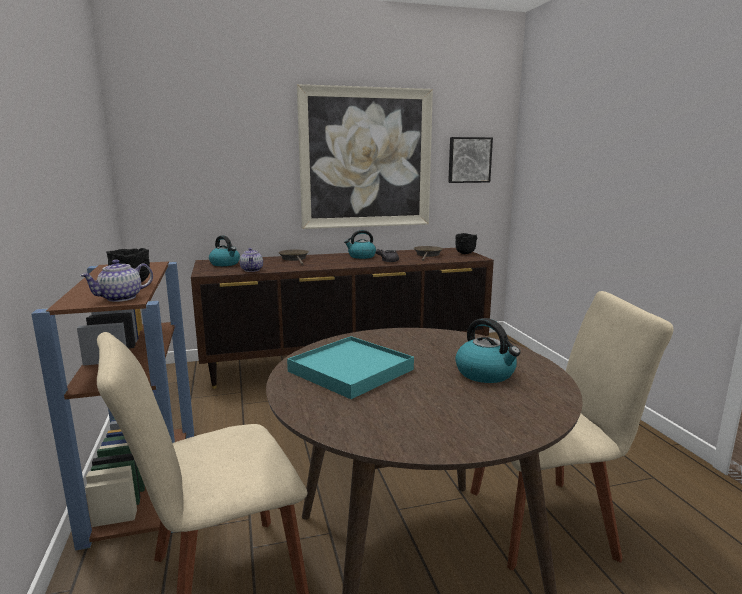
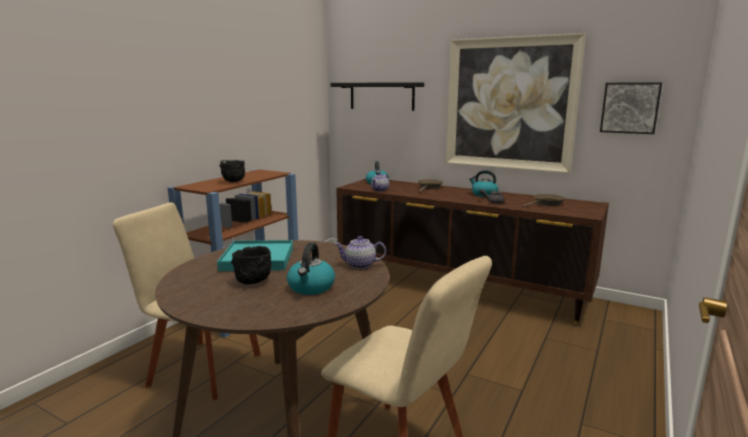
camera: 45 degrees right, 0 degrees up
teapot [80,260,153,302] -> teapot moved to [335,236,386,269]
black bowl [456,233,477,254] -> black bowl moved to [231,246,272,285]
none -> black shelf [330,82,424,111]

